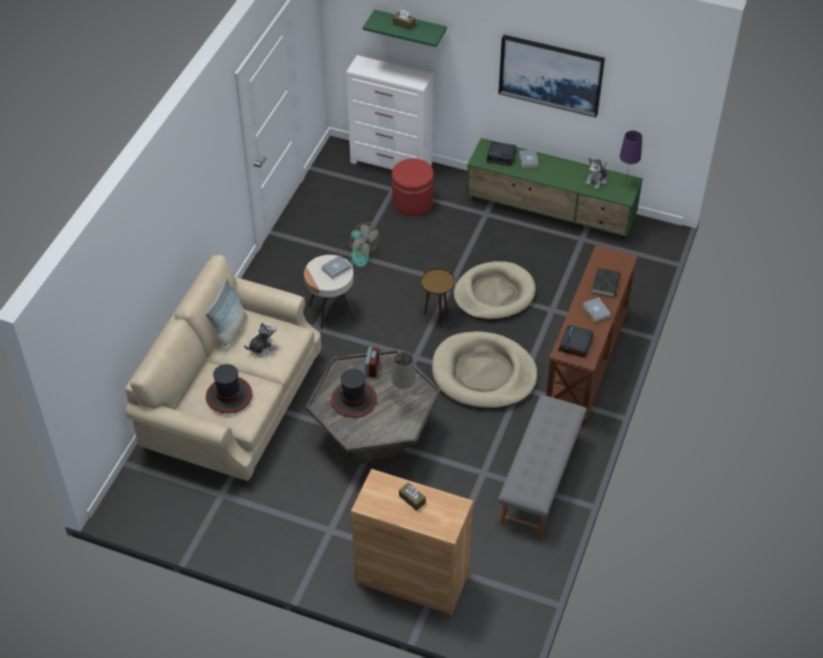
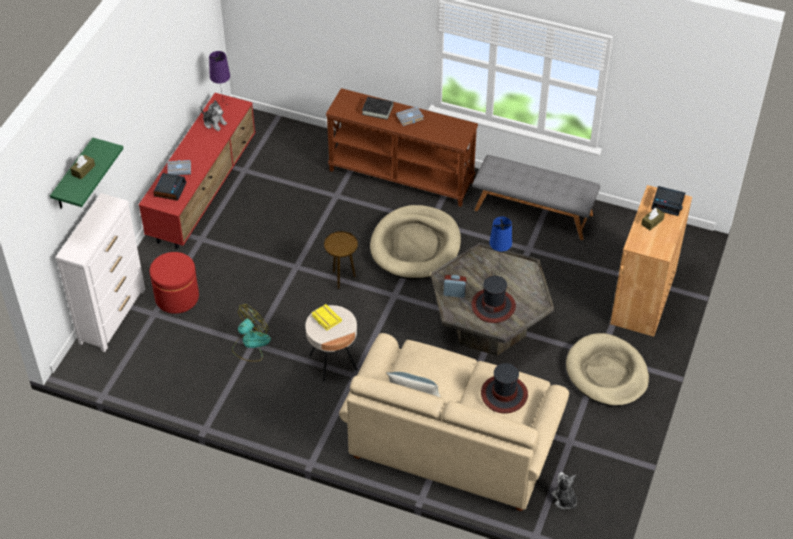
camera: 90 degrees left, 0 degrees up
plush toy [244,322,277,356] -> plush toy moved to [551,472,577,509]
grey book [321,256,351,279] -> yellow book [312,304,342,330]
beige table lamp [392,352,416,406] -> blue table lamp [489,217,512,261]
beige dog bed [454,261,536,321] -> beige dog bed moved to [566,333,649,406]
green tv stand [466,138,643,238] -> red tv stand [139,93,255,249]
picture [498,35,605,117] -> none
alarm clock [558,325,593,358] -> alarm clock moved to [651,186,685,216]

